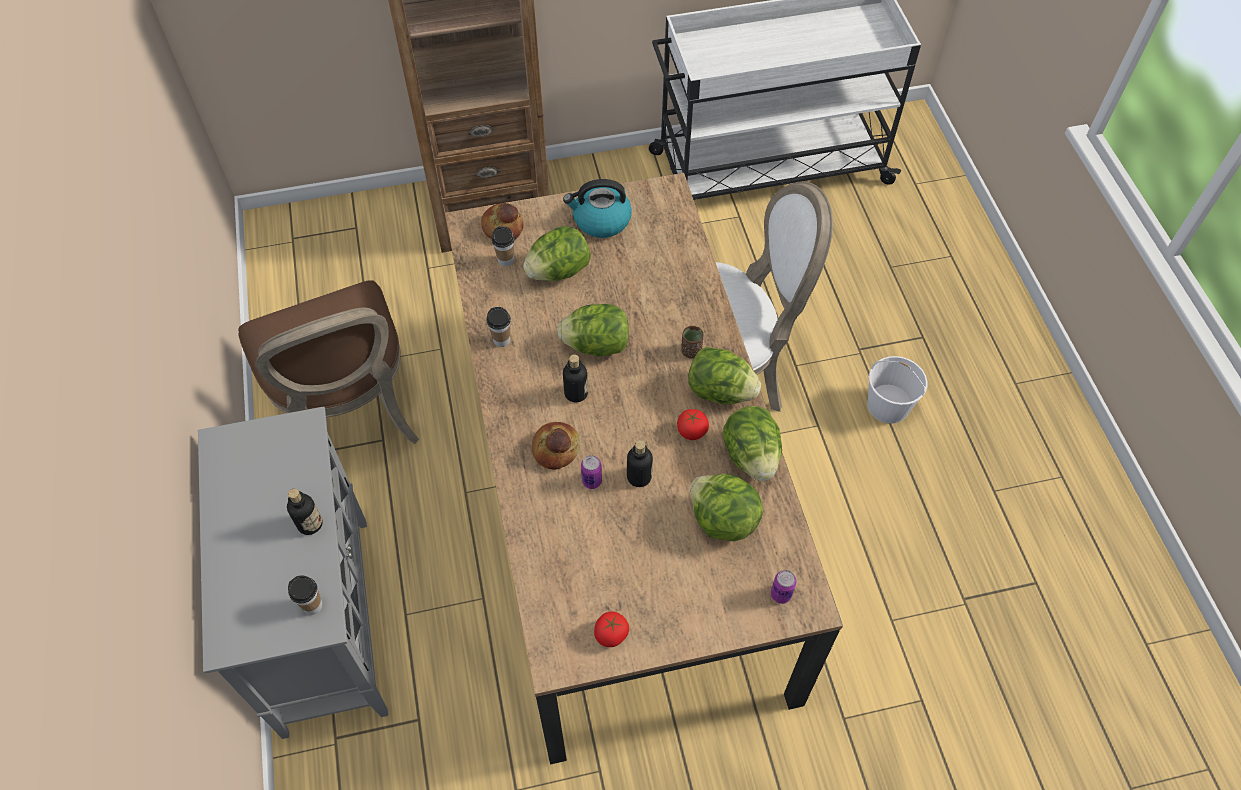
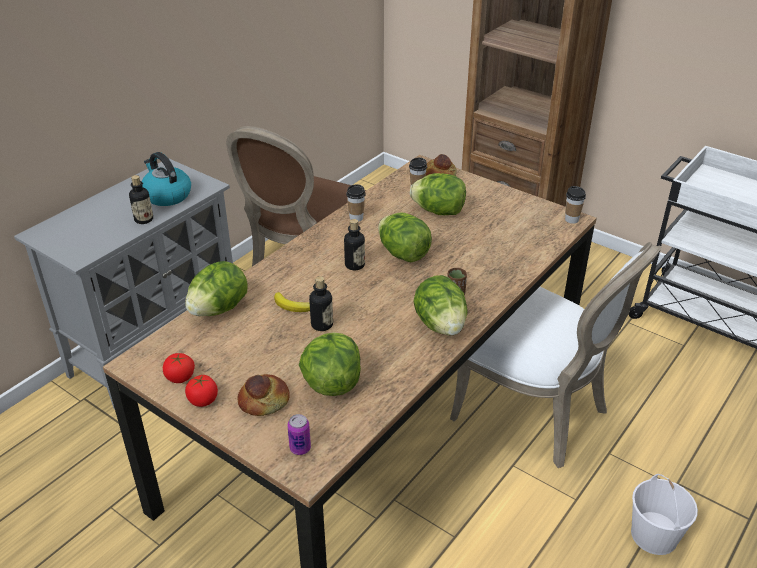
camera: 50 degrees right, 20 degrees down
cup [288,575,322,615] -> cup moved to [565,186,586,224]
bread [532,422,580,470] -> bread moved to [237,374,290,416]
kettle [563,179,632,238] -> kettle moved to [142,152,191,206]
can [581,455,602,489] -> banana [274,292,310,312]
tomato [677,409,709,440] -> tomato moved to [185,375,218,407]
lettuce [723,406,782,481] -> lettuce moved to [186,261,248,316]

